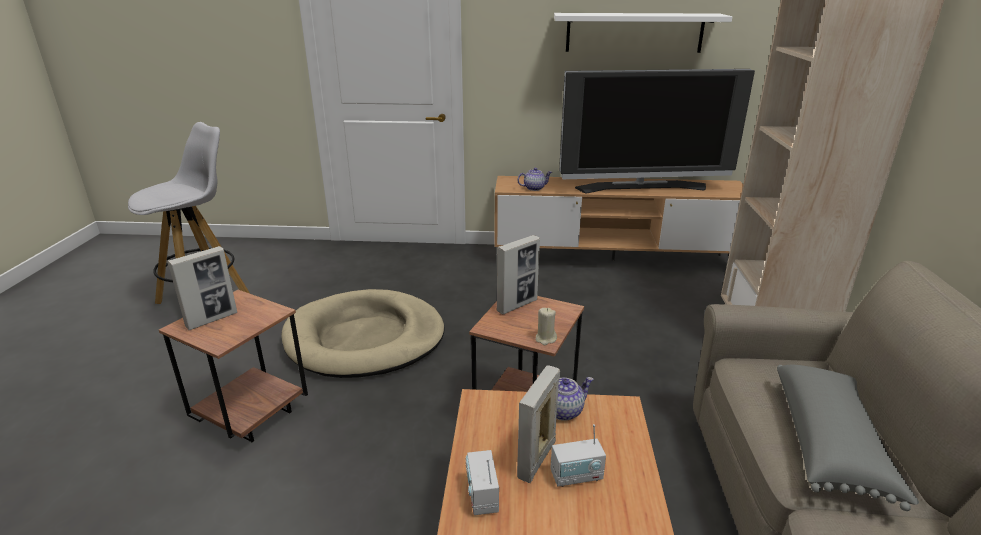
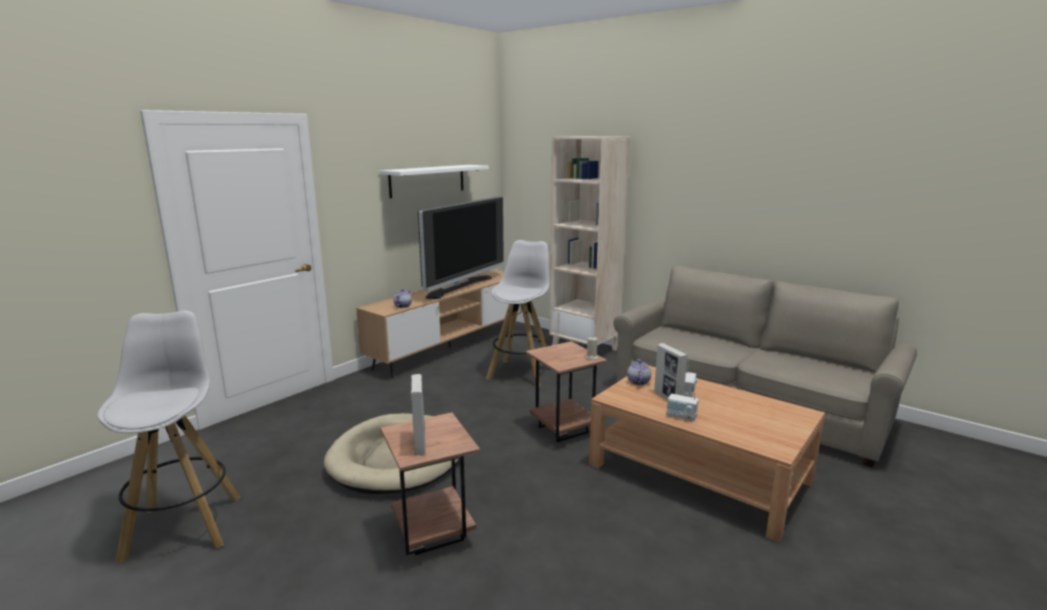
camera: 55 degrees left, 10 degrees down
picture frame [497,235,540,314] -> none
grey pillow [777,364,919,511] -> none
none -> white stool [486,240,550,387]

